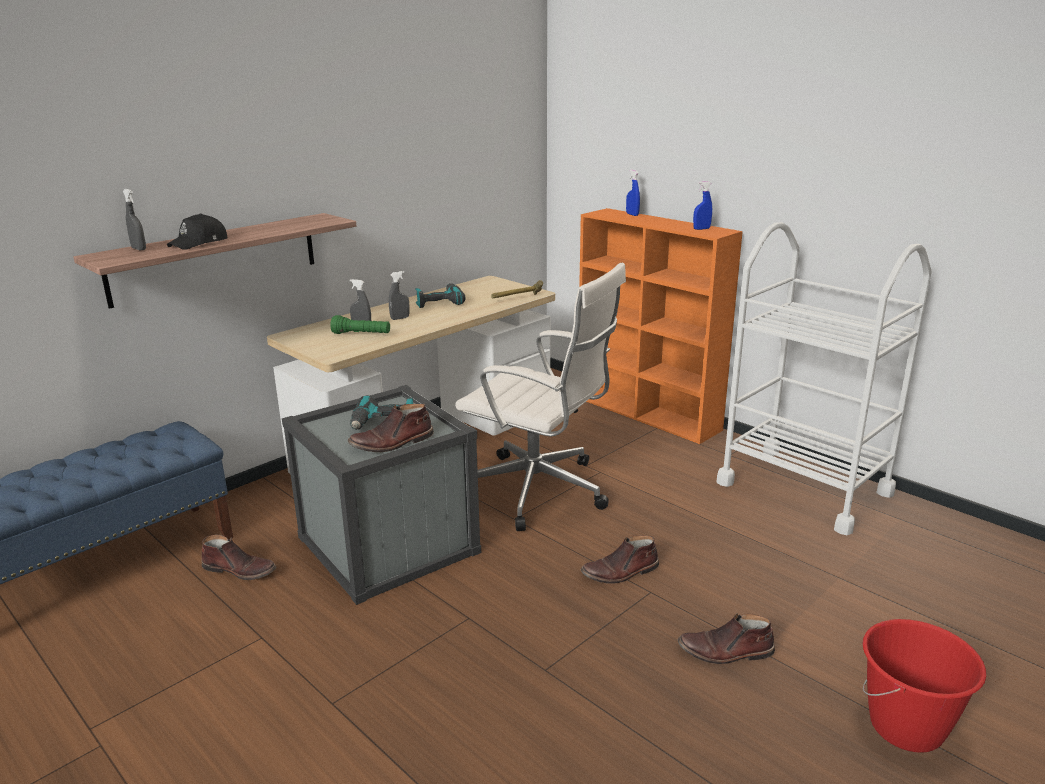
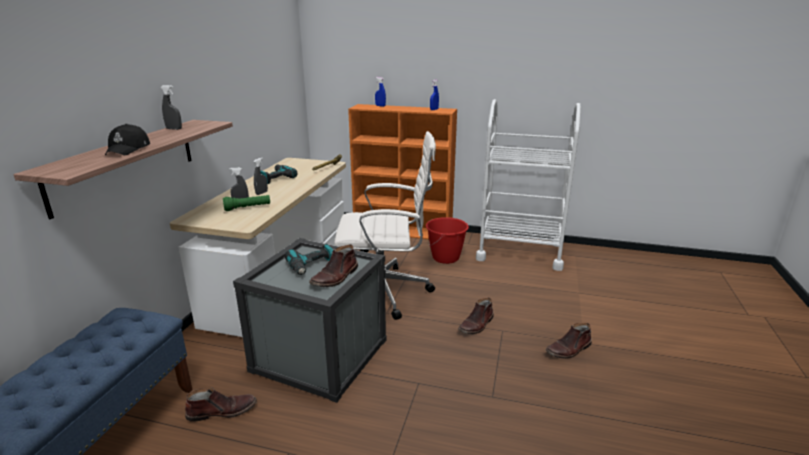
camera: 30 degrees left, 0 degrees up
grey spray bottle [123,189,146,251] -> grey spray bottle moved to [161,85,182,130]
red bucket [863,619,986,753] -> red bucket moved to [426,217,469,264]

